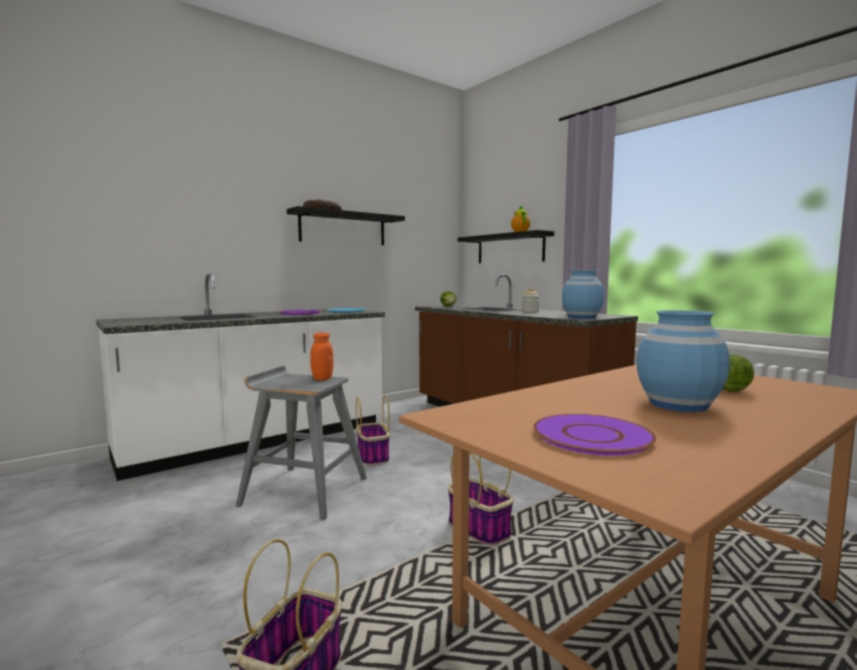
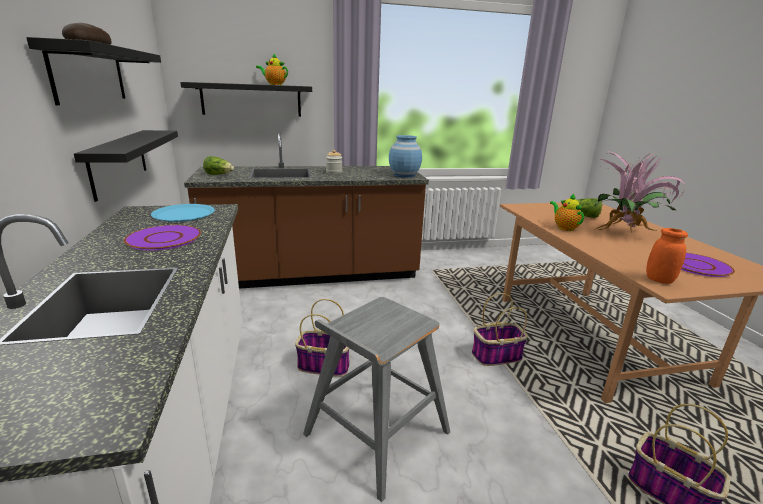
camera: 65 degrees left, 15 degrees up
orange jar [310,333,333,380] -> orange jar moved to [646,228,688,284]
blue vase [637,310,730,412] -> potted plant [593,151,685,233]
none -> black shelf [74,130,178,202]
none -> teapot [550,194,584,231]

